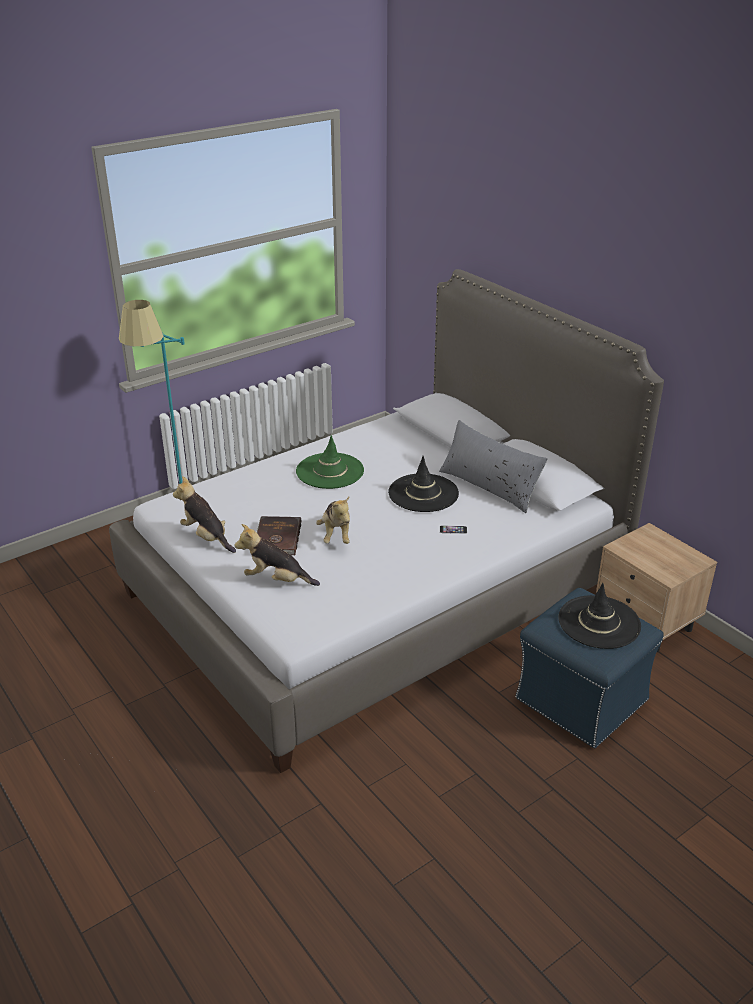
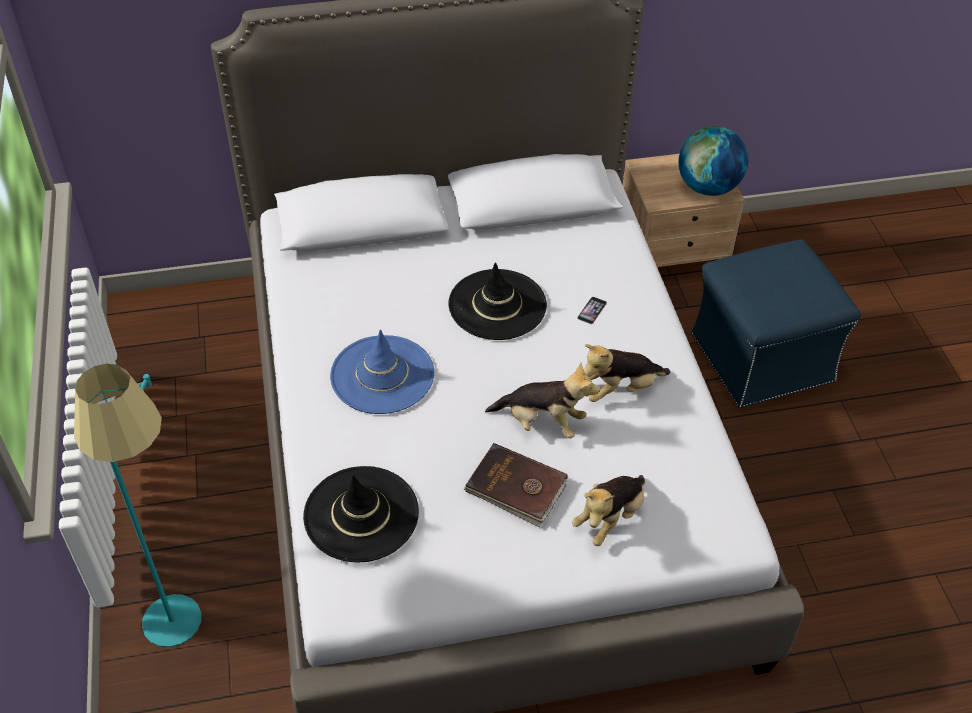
camera: 65 degrees left, 15 degrees up
plush toy [173,476,236,553] -> plush toy moved to [584,344,670,402]
green hat [296,435,364,489] -> blue hat [330,329,434,414]
grey pillow [439,420,548,513] -> none
black hat [558,583,641,649] -> black hat moved to [303,466,419,563]
none -> globe [678,126,748,196]

